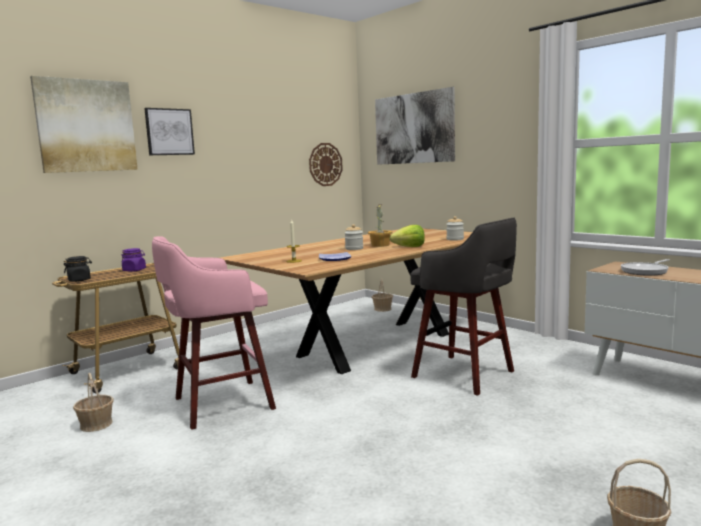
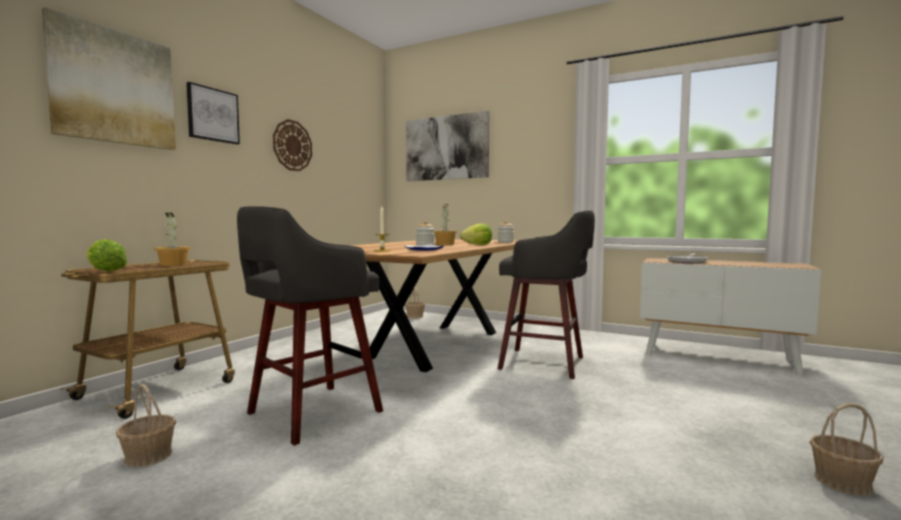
camera: 20 degrees left, 5 degrees down
black jar [64,256,92,282] -> lettuce [86,239,127,272]
purple jar [122,248,146,272] -> potted plant [154,213,191,266]
pink stool [152,236,276,430] -> grey stool [237,206,383,446]
wall clock [309,143,343,186] -> wall clock moved to [273,119,312,171]

